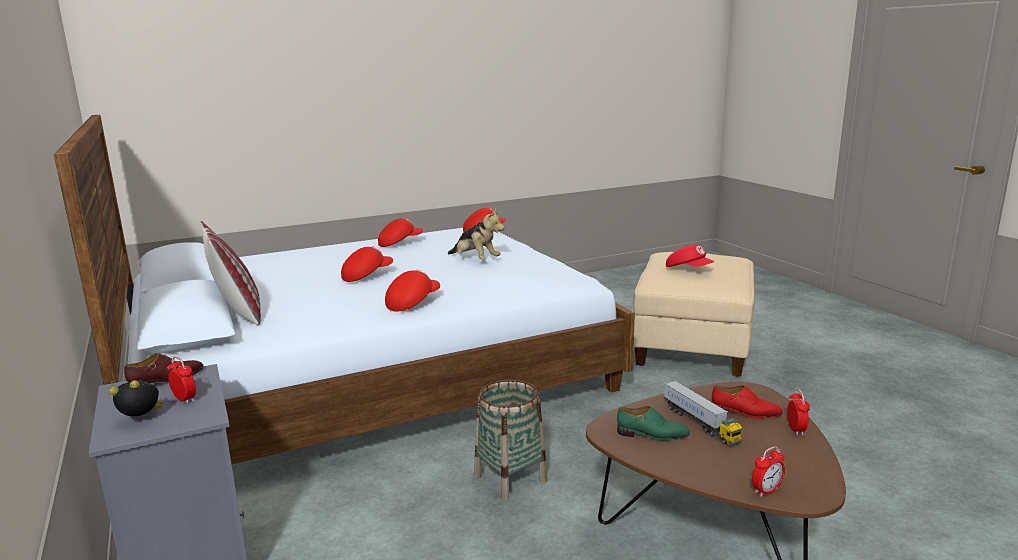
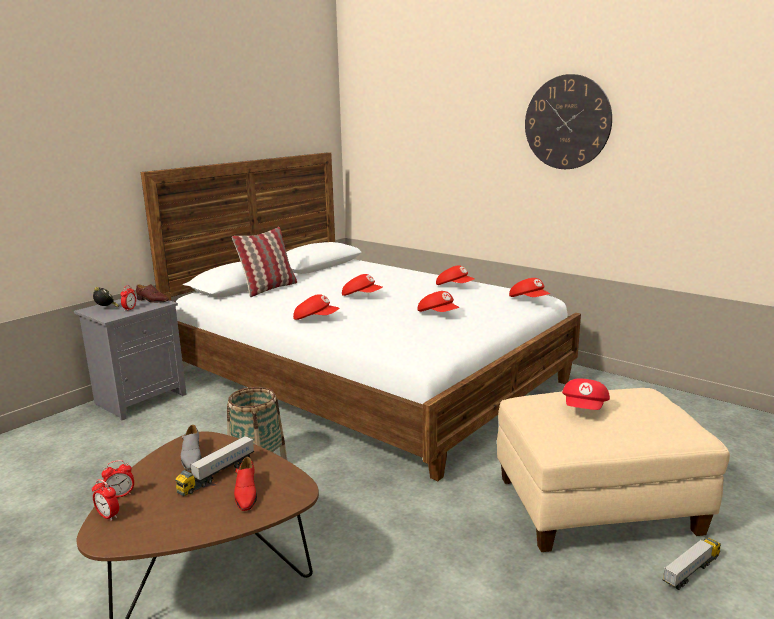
camera: 65 degrees right, 0 degrees up
plush toy [448,208,505,259] -> red cap [418,291,460,312]
green shoe [617,406,690,441] -> grey shoe [181,425,202,471]
alarm clock [787,389,810,435] -> alarm clock moved to [101,460,134,498]
none -> wall clock [525,74,612,169]
none -> toy truck [663,538,721,590]

